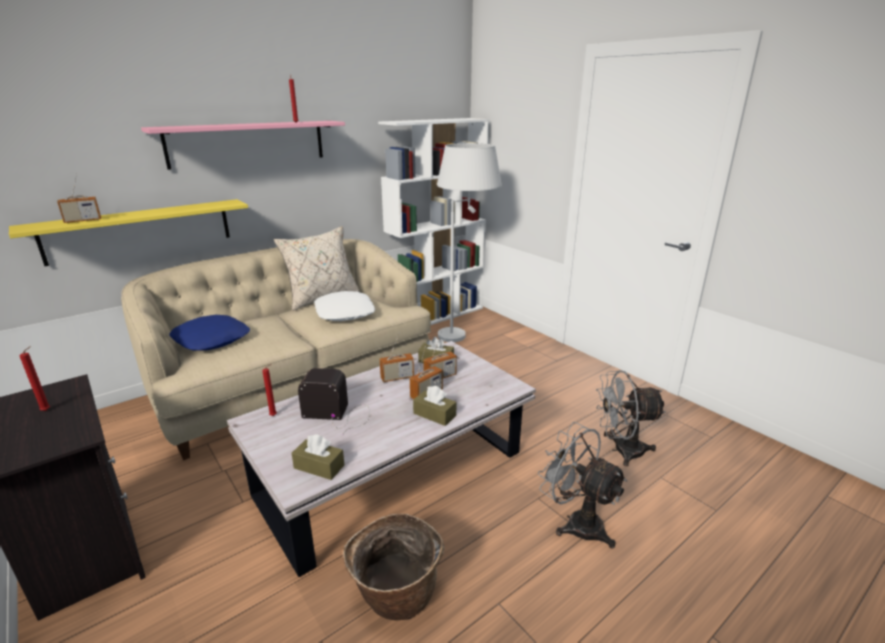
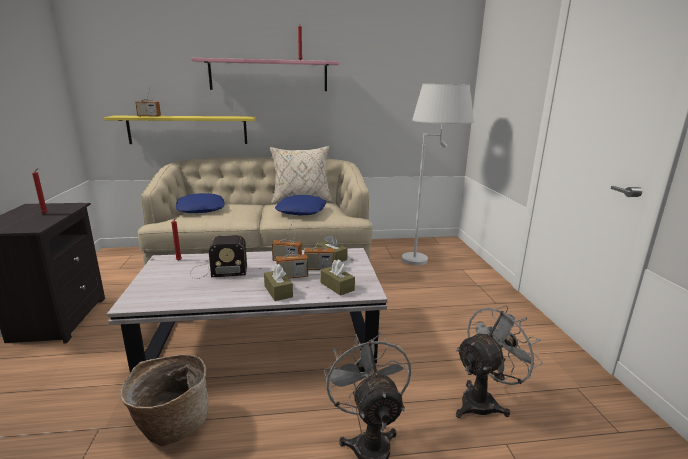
camera: 30 degrees right, 5 degrees down
brown tissue box [292,434,344,480] -> brown tissue box moved to [320,260,355,296]
radio [298,368,370,434] -> radio turned 135 degrees clockwise [191,235,247,279]
white pillow [314,291,375,321] -> blue pillow [275,195,327,215]
white bookcase [378,118,490,325] -> none
grey fan [596,370,666,466] -> grey fan turned 120 degrees clockwise [456,305,543,418]

